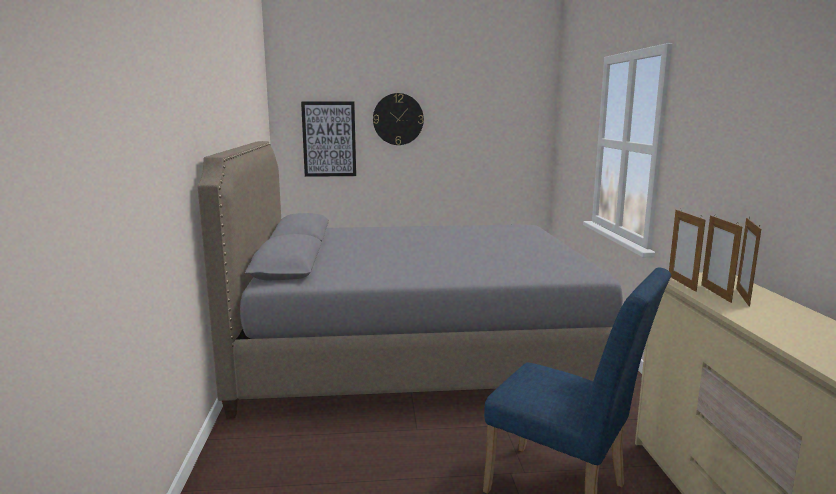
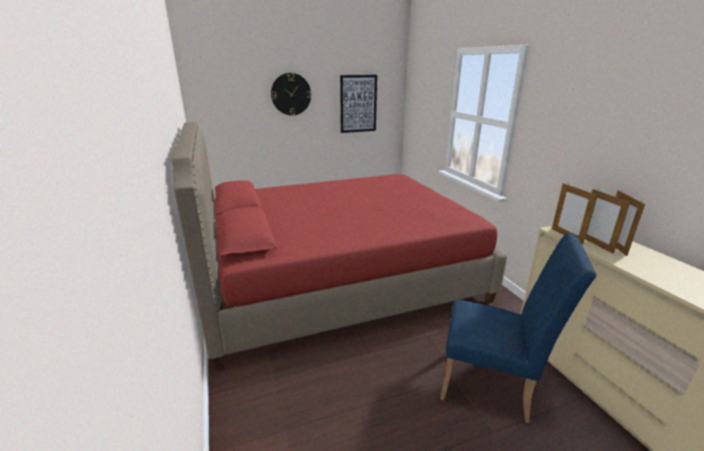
camera: 15 degrees left, 10 degrees up
grey bed [198,141,623,419] -> red bed [172,122,507,370]
picture [301,101,356,177] -> picture moved to [340,75,377,133]

